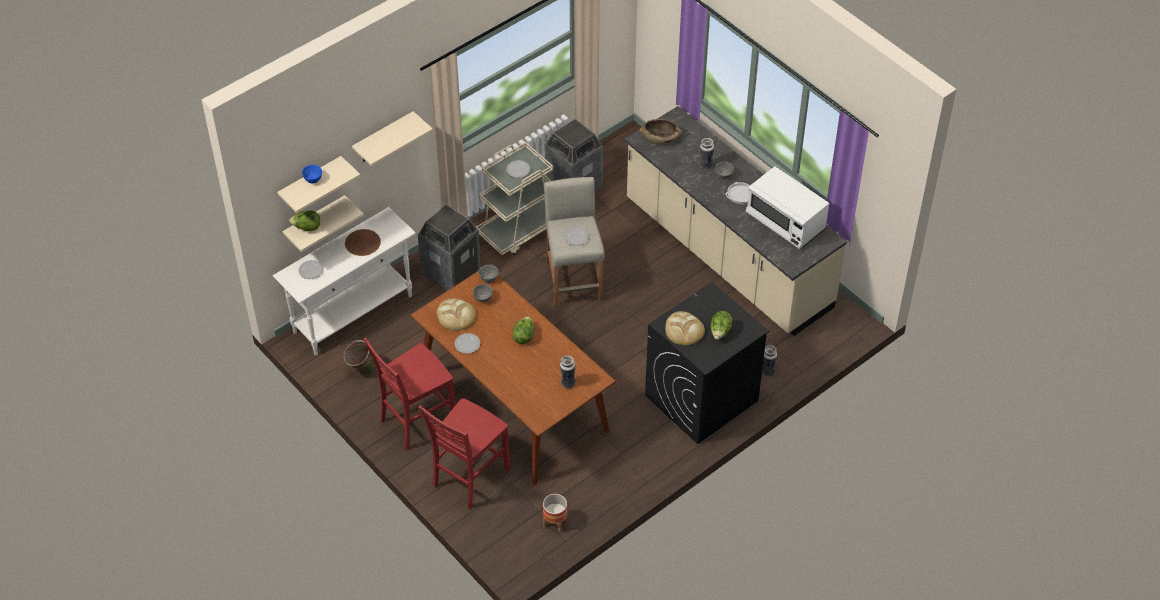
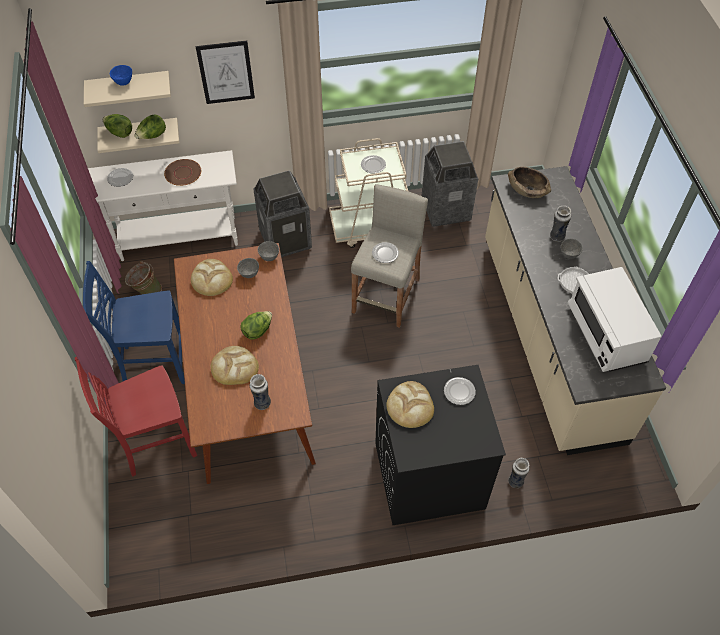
camera: 30 degrees right, 5 degrees up
beige shelf [352,111,433,166] -> picture [196,41,255,104]
red chair [364,338,456,450] -> blue chair [83,261,185,384]
plate [454,333,480,354] -> plate moved to [444,377,476,405]
planter [543,494,567,532] -> none
lettuce [710,311,733,340] -> lettuce moved to [134,114,166,139]
none -> bread [210,346,259,385]

